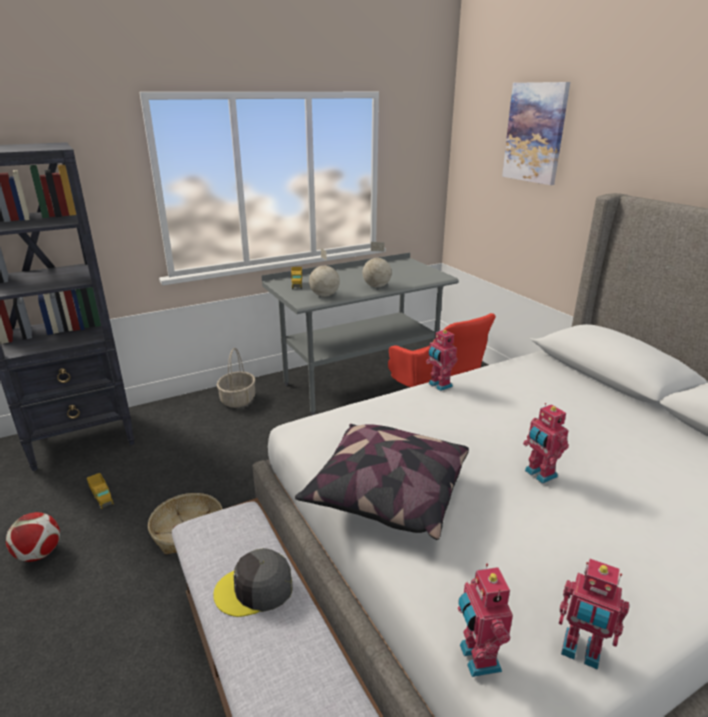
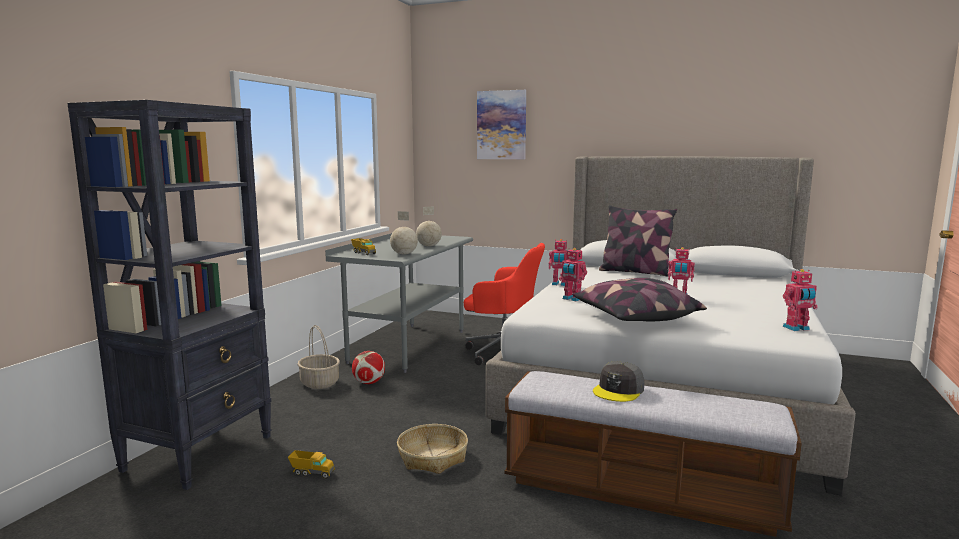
camera: 40 degrees left, 15 degrees down
football [6,512,60,562] -> football moved to [352,351,385,384]
toy robot [458,564,513,677] -> toy robot moved to [559,248,587,301]
none -> pillow [599,205,677,277]

